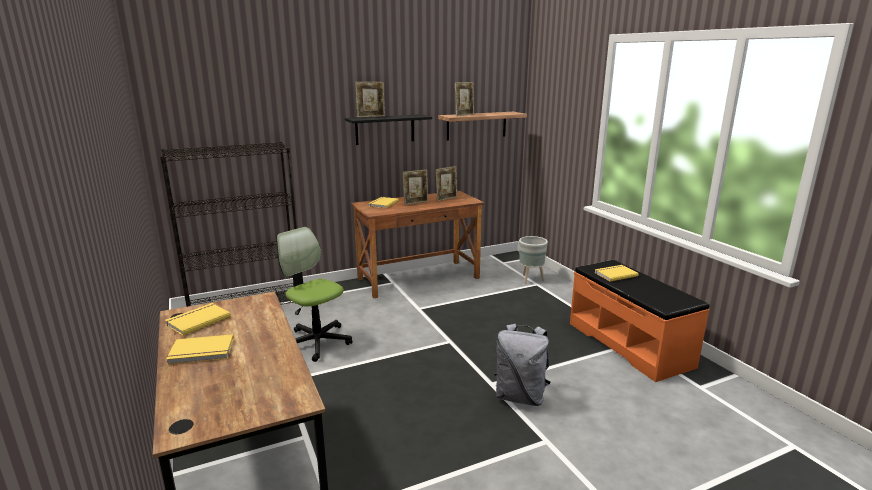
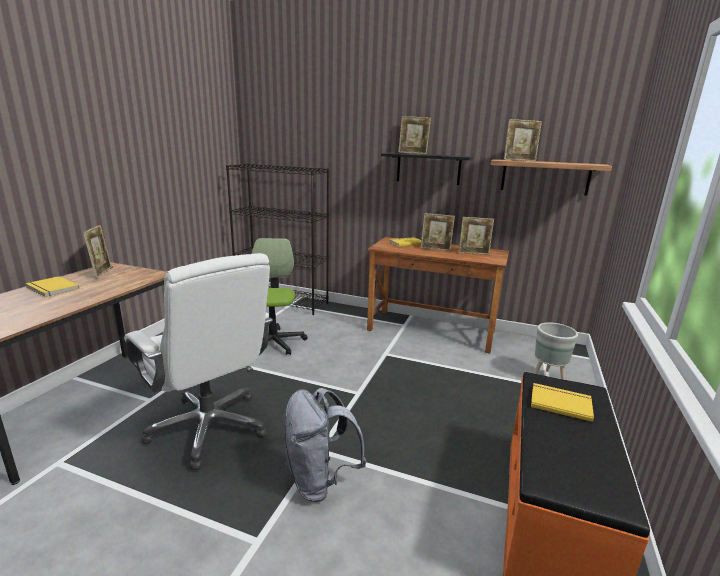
camera: 45 degrees right, 0 degrees up
yellow book [165,303,231,336] -> picture frame [83,225,112,278]
none -> white office chair [124,253,273,470]

